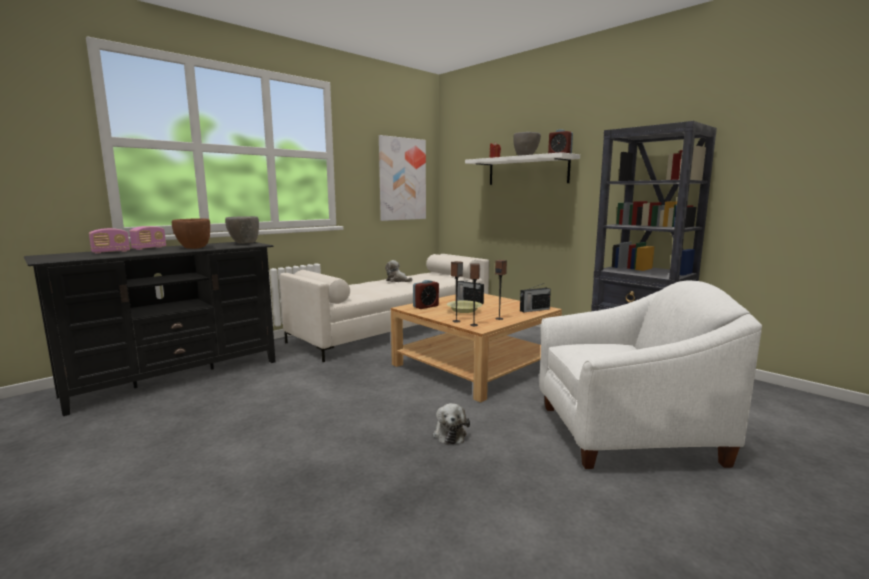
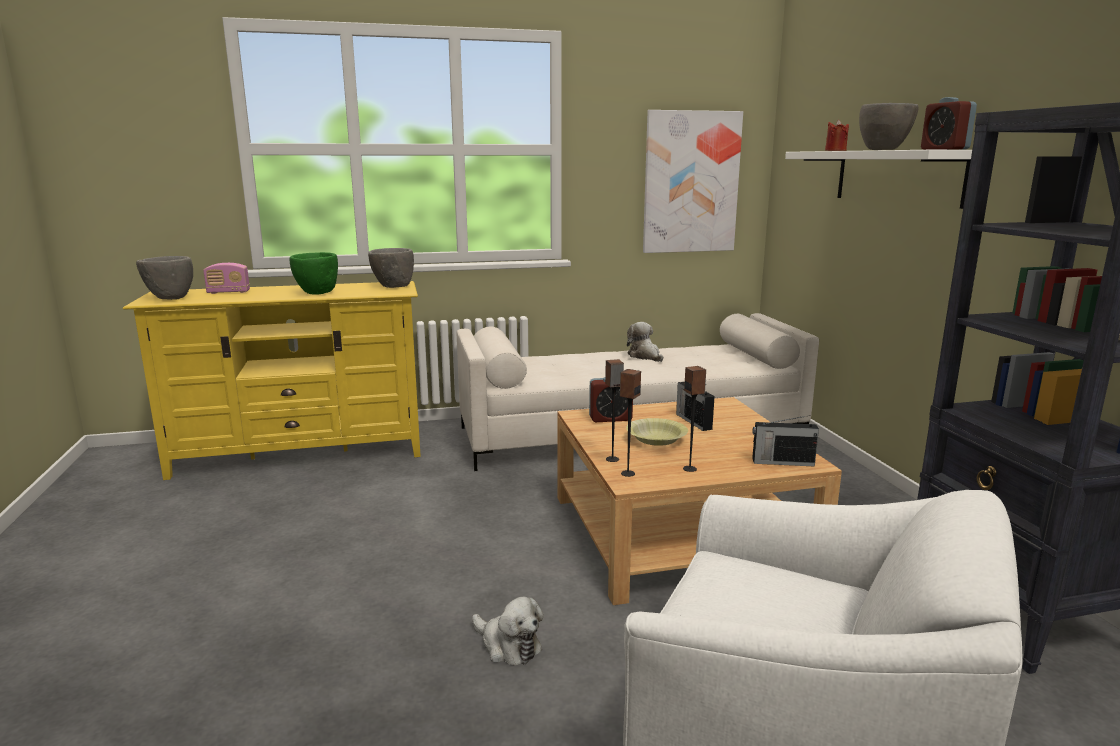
camera: 30 degrees right, 5 degrees up
black tv stand [24,242,276,416] -> yellow tv stand [123,281,421,480]
radio [129,226,166,250] -> none
brown bowl [172,218,210,249] -> green bowl [290,252,338,295]
plush toy [433,403,470,445] -> plush toy turned 75 degrees counterclockwise [472,596,543,665]
none -> grey bowl [136,256,193,300]

